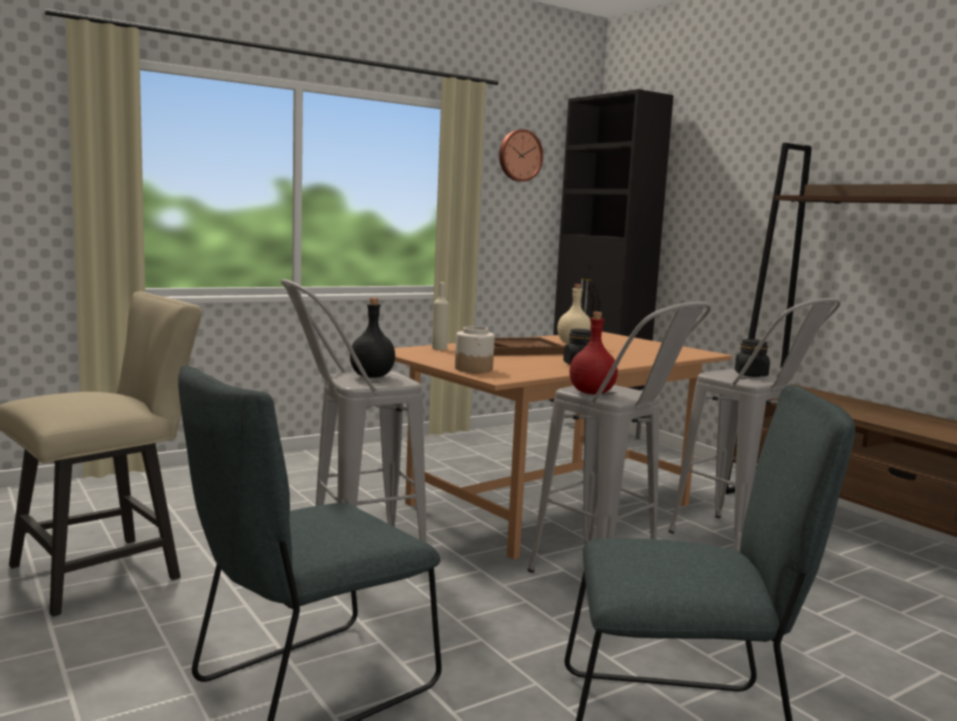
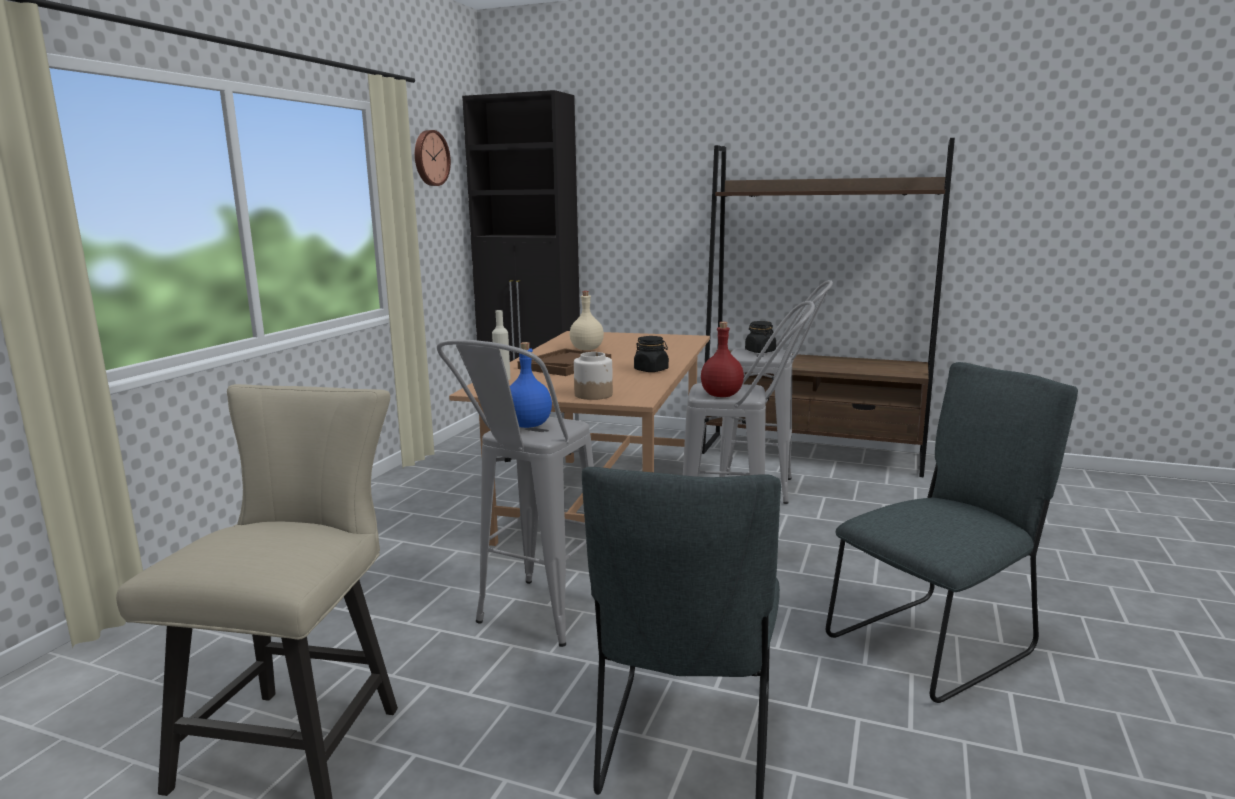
camera: 35 degrees left, 5 degrees up
black bottle [350,298,395,378] -> blue bottle [510,342,552,428]

